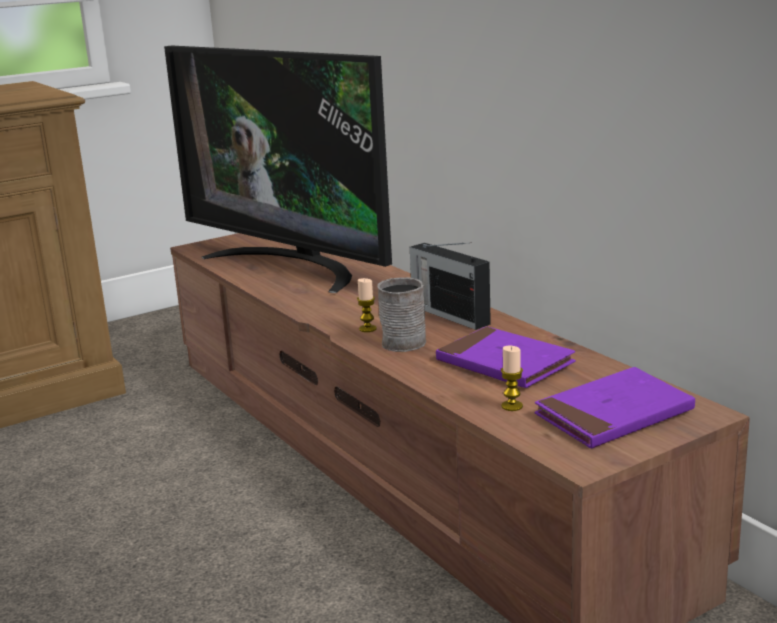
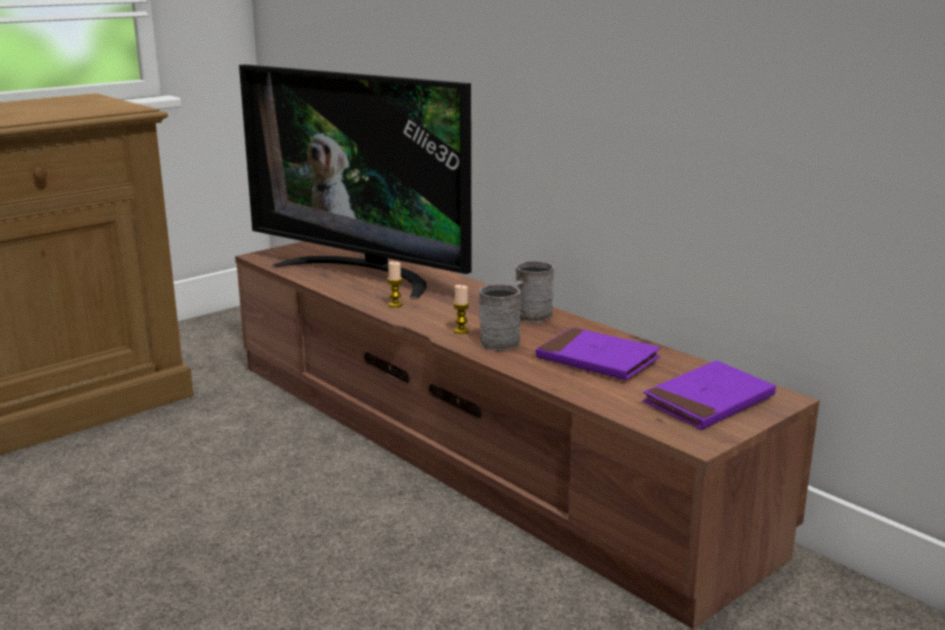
camera: 10 degrees left, 0 degrees up
radio [410,242,491,330] -> grey mug [513,261,554,322]
candle [501,346,523,411] -> candle moved to [387,261,403,307]

